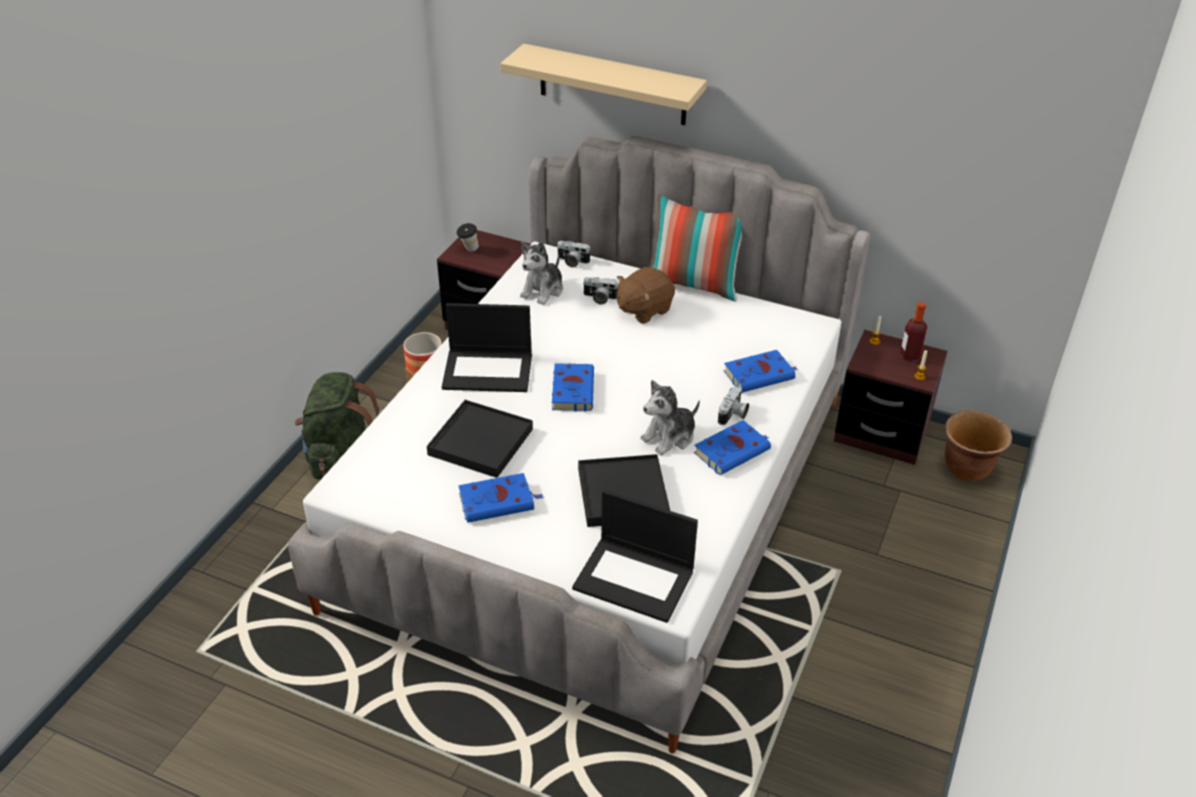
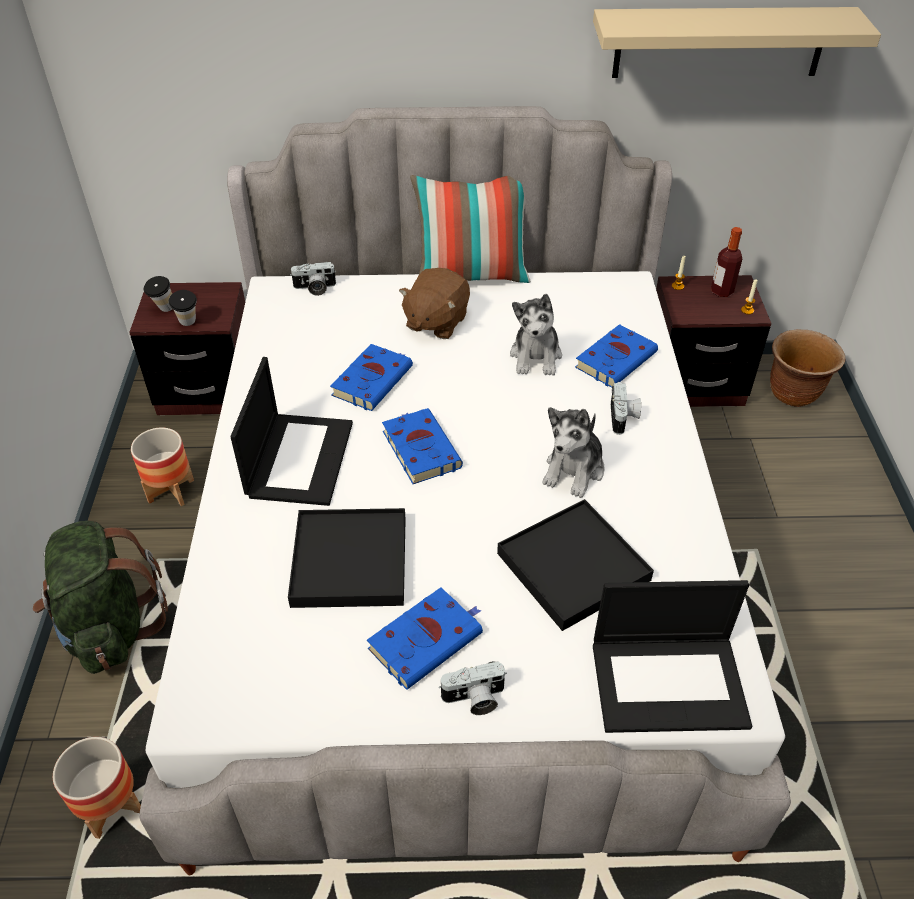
camera: 25 degrees left, 5 degrees up
laptop [442,303,532,392] -> laptop turned 60 degrees counterclockwise [230,357,353,506]
beige shelf [500,44,707,125] -> beige shelf moved to [593,7,881,78]
plush toy [520,242,563,305] -> plush toy moved to [510,294,562,376]
camera [582,277,618,305] -> camera moved to [438,661,507,715]
blue book [694,420,771,475] -> blue book moved to [330,344,413,411]
none -> planter [53,737,141,839]
none -> cup [169,290,197,326]

